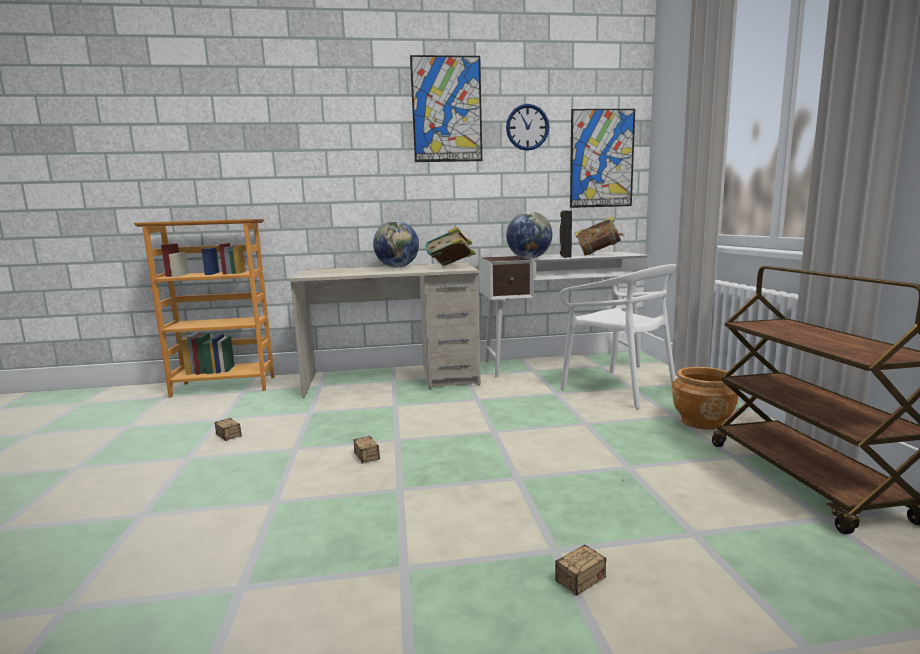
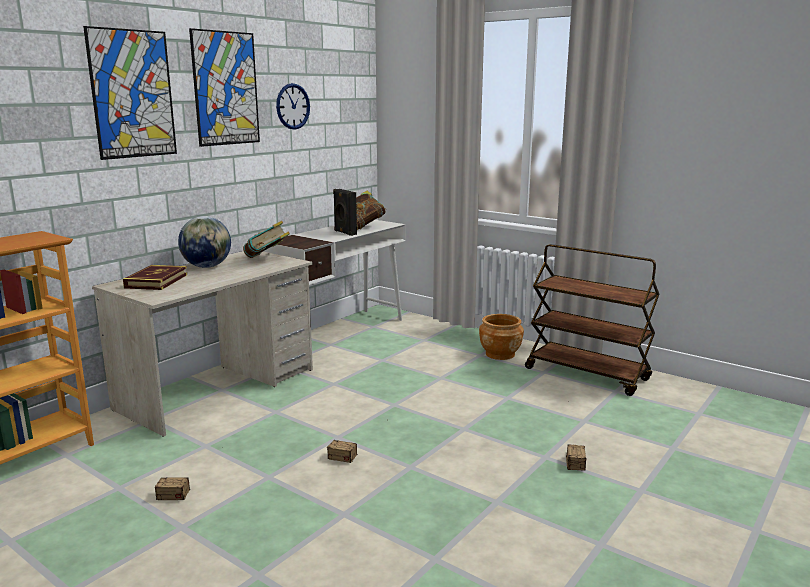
camera: 45 degrees left, 5 degrees up
globe [506,212,552,259] -> none
white chair [559,264,676,409] -> none
picture [570,109,635,208] -> picture moved to [83,26,177,160]
none -> book [123,265,187,290]

